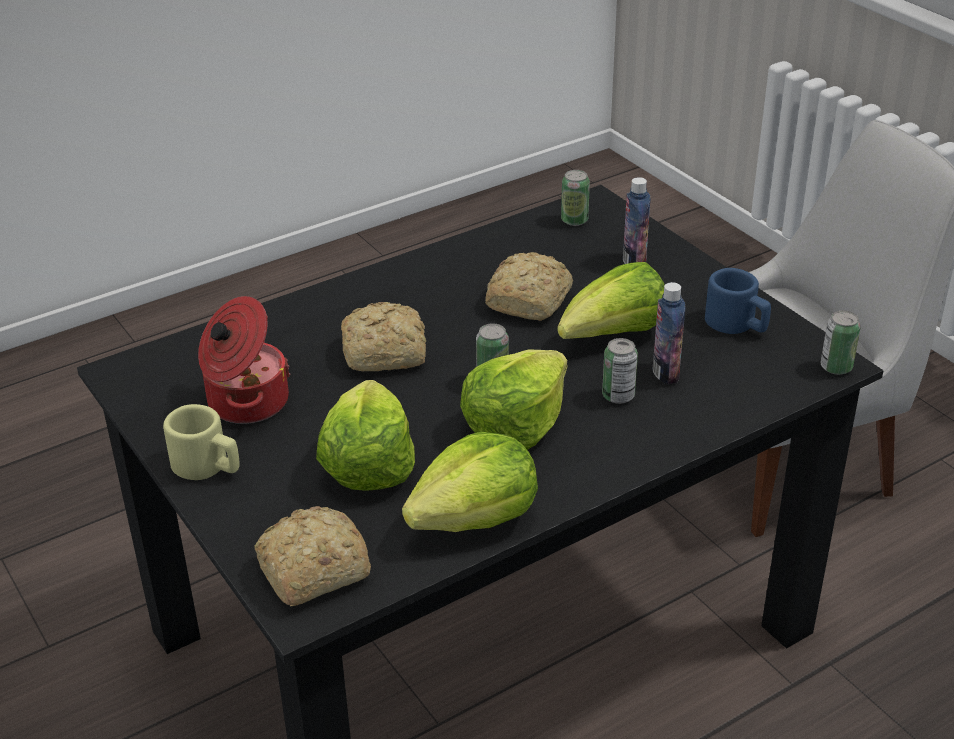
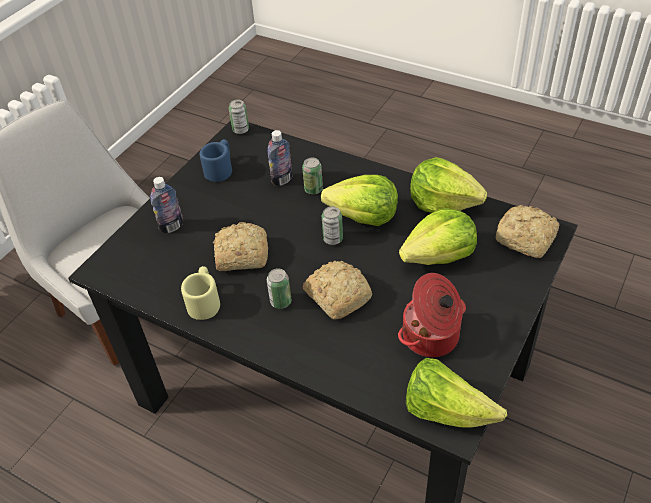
camera: 115 degrees left, 10 degrees up
beige mug [163,404,239,480] -> beige mug moved to [181,266,220,320]
lettuce [557,262,665,339] -> lettuce moved to [406,358,507,428]
can [561,170,590,226] -> can moved to [267,268,291,309]

